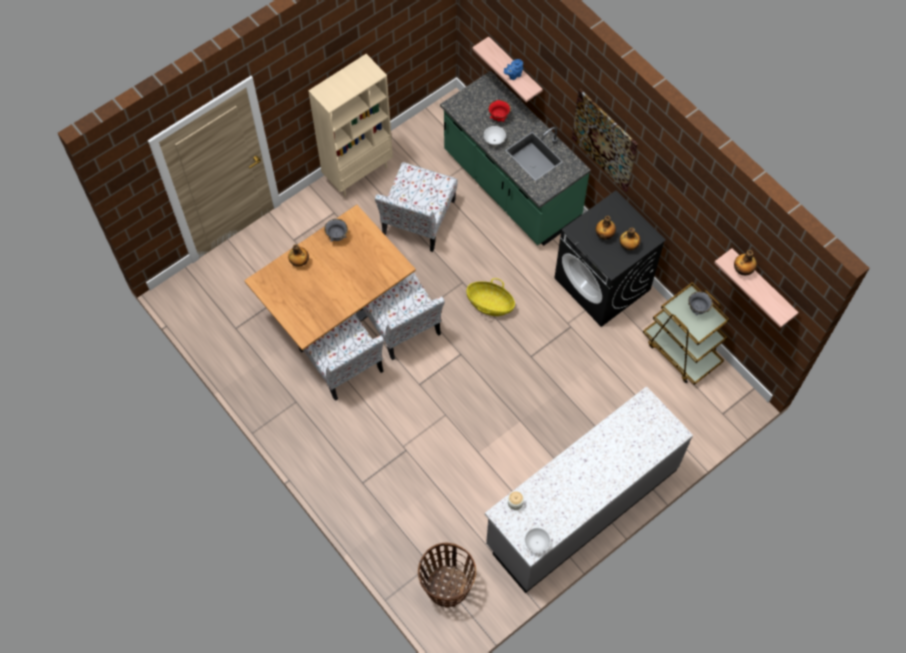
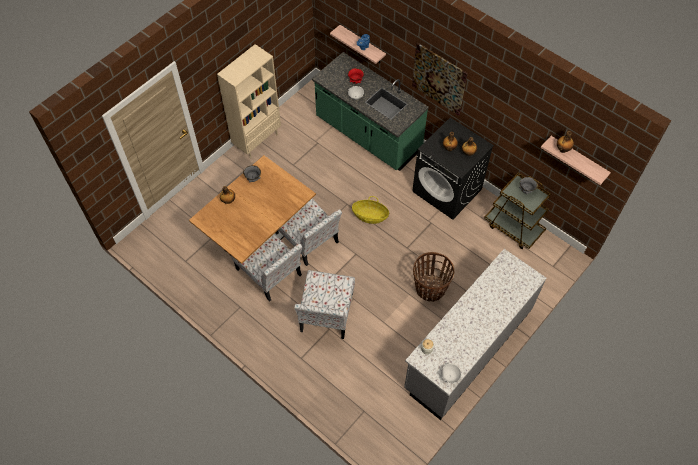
camera: 10 degrees left, 5 degrees down
chair [375,162,457,252] -> chair moved to [294,270,355,339]
basket [418,543,476,608] -> basket moved to [413,252,454,302]

